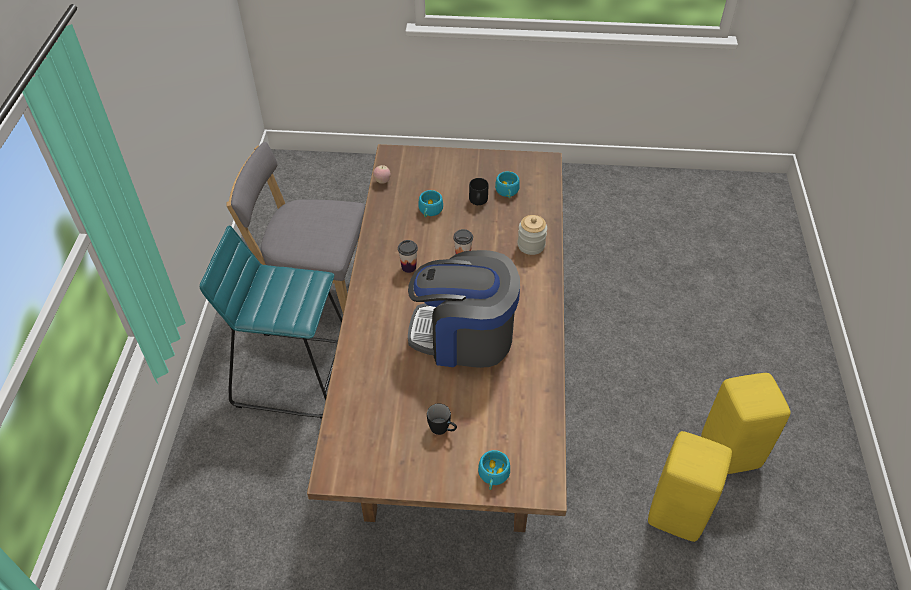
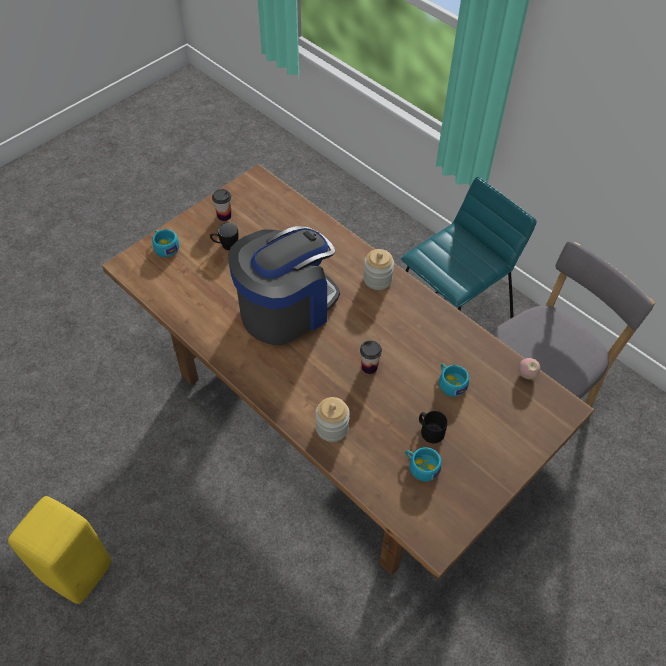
camera: 130 degrees right, 5 degrees up
cup [398,240,418,273] -> cup moved to [212,189,231,221]
yellow stool [648,431,732,542] -> none
none -> jar [363,249,394,290]

